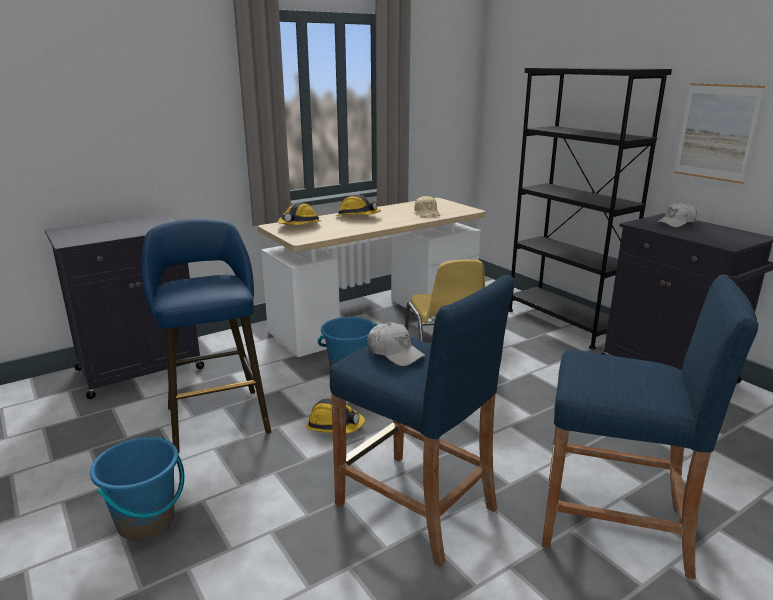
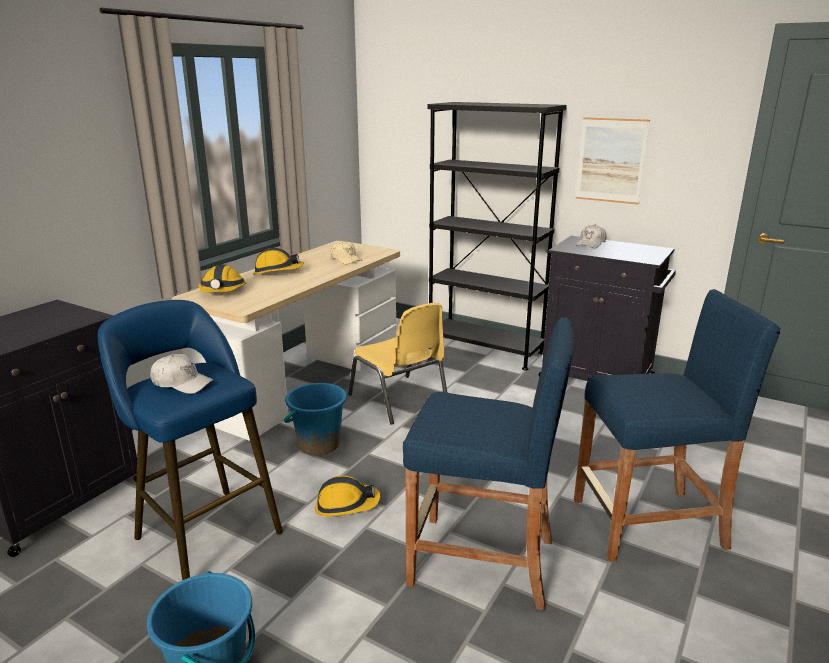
camera: 25 degrees left, 0 degrees up
white cap [367,322,425,366] -> white cap moved to [150,354,213,394]

